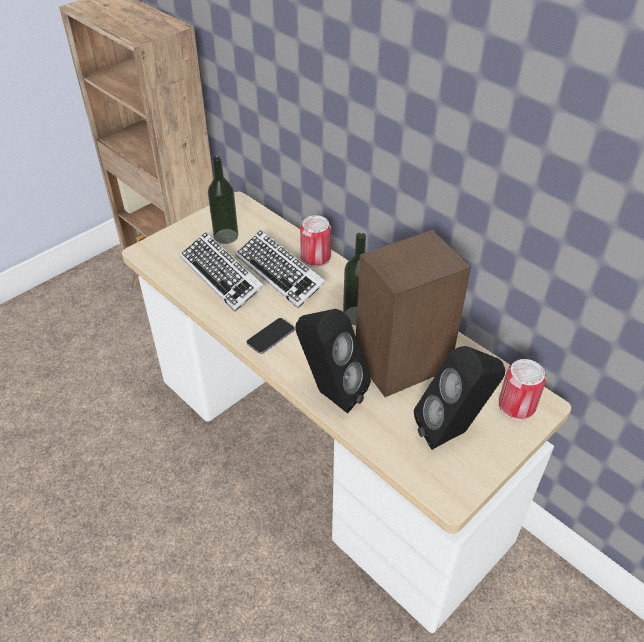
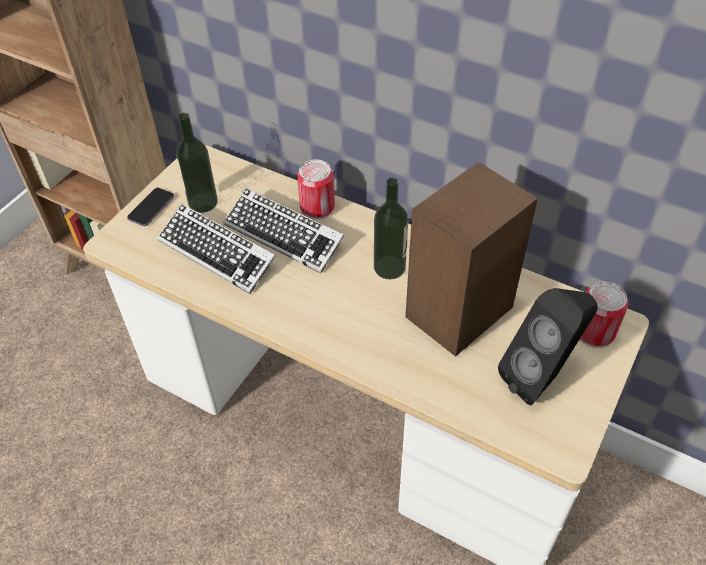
camera: 15 degrees left, 5 degrees up
phone [246,318,295,354] -> phone moved to [127,188,174,226]
black speaker [295,309,371,413] -> none

